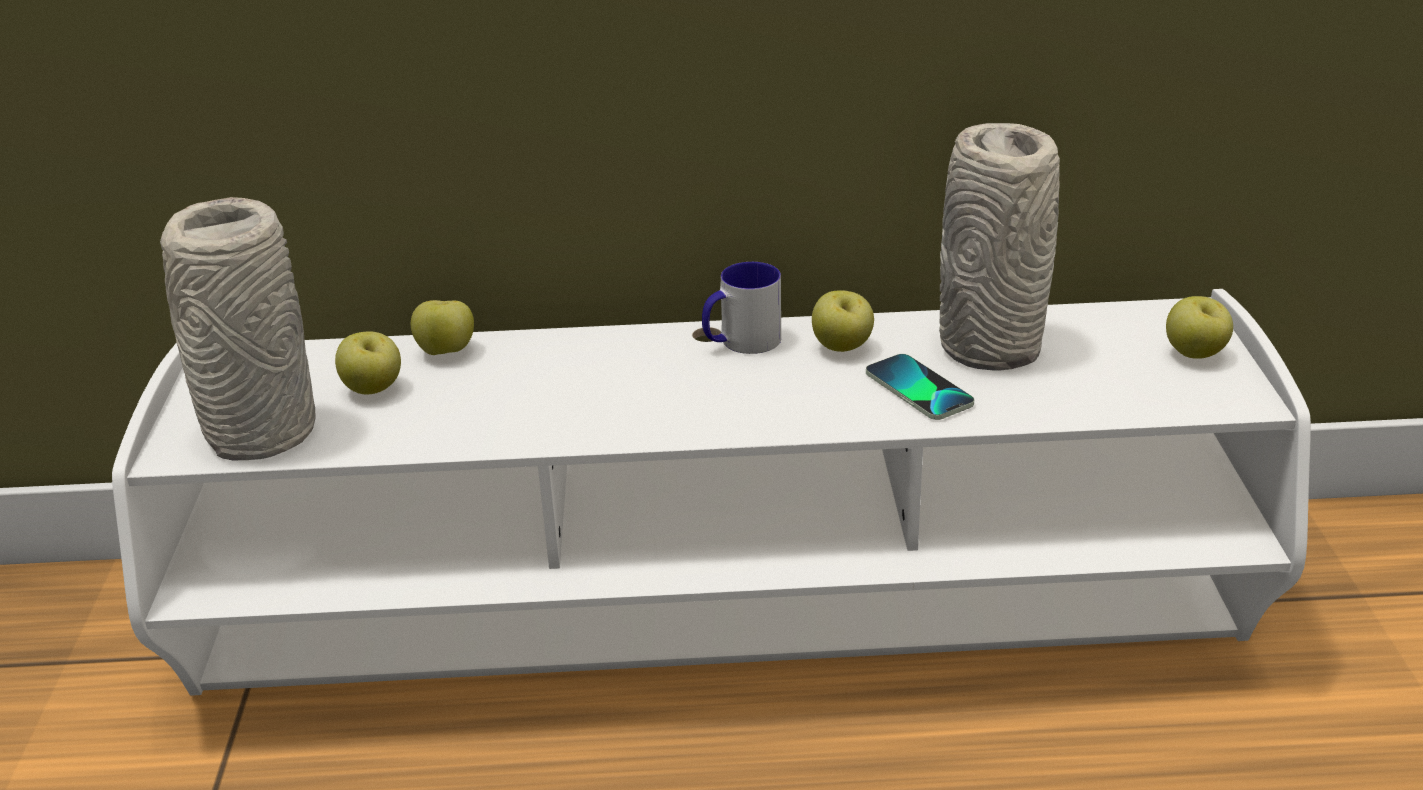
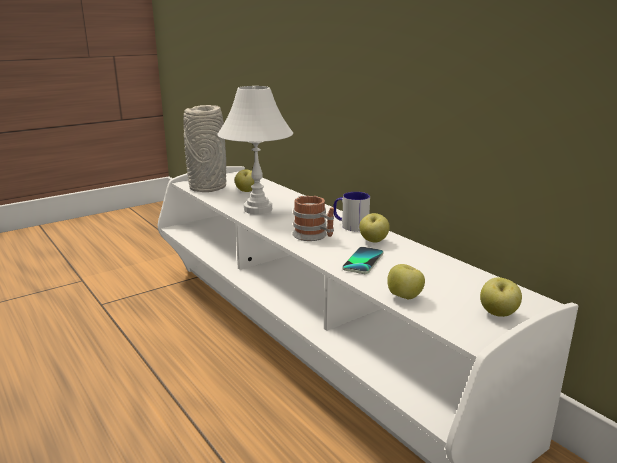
camera: 55 degrees right, 10 degrees down
apple [411,300,474,355] -> apple moved to [387,264,425,299]
grey vase [939,123,1060,371] -> none
none -> white table lamp [217,86,293,214]
none -> mug [292,196,334,241]

